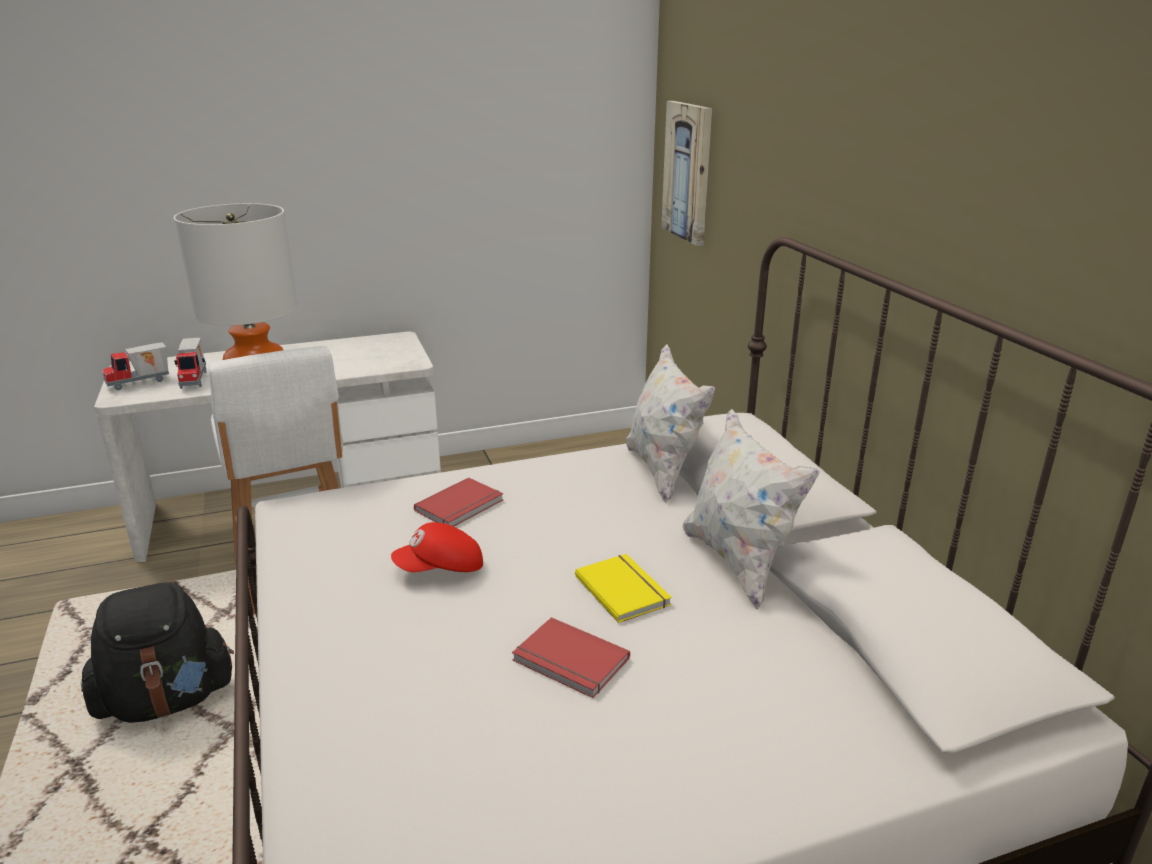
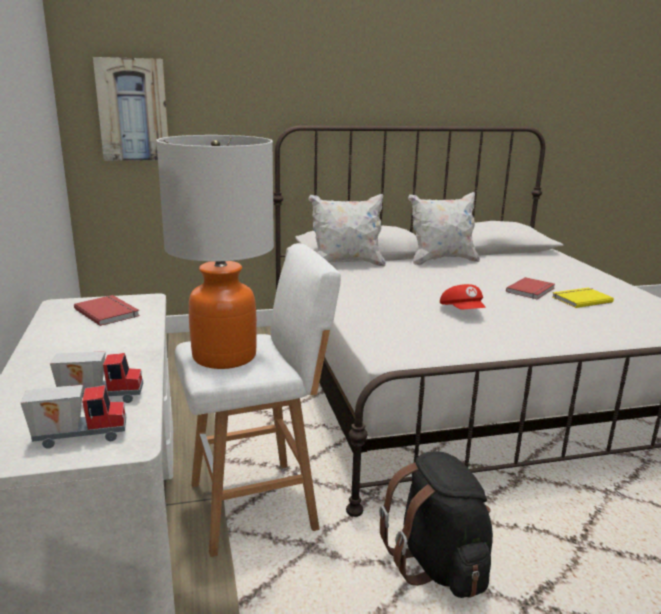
camera: 85 degrees left, 5 degrees down
toy truck [102,342,169,390] -> toy truck turned 75 degrees counterclockwise [20,385,126,449]
red book [414,478,504,526] -> red book moved to [74,295,140,326]
yellow book [575,554,672,623] -> yellow book moved to [553,288,614,308]

